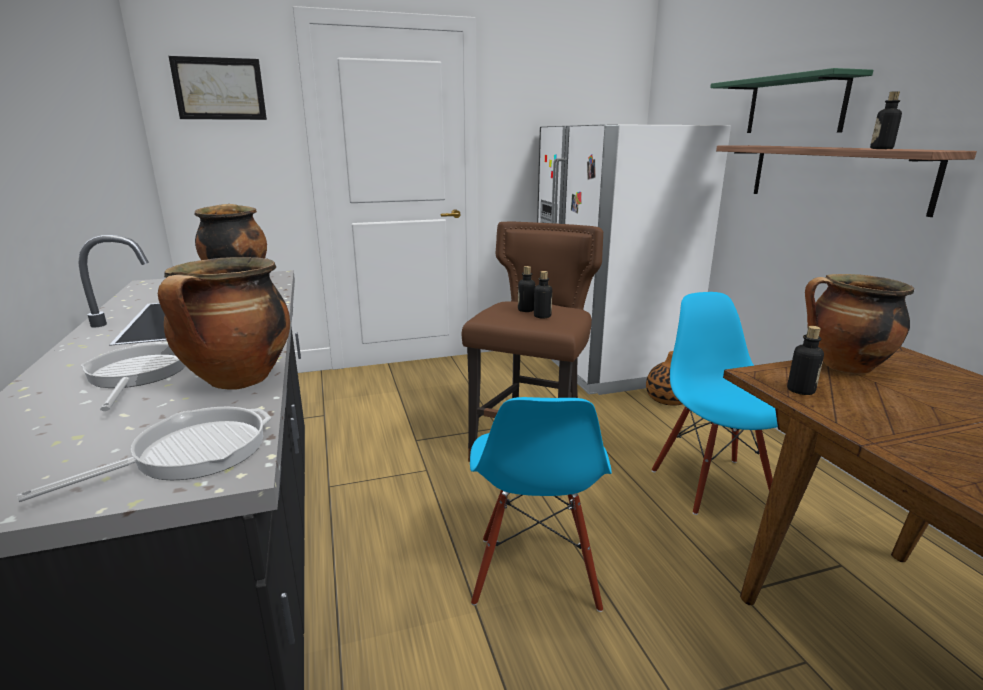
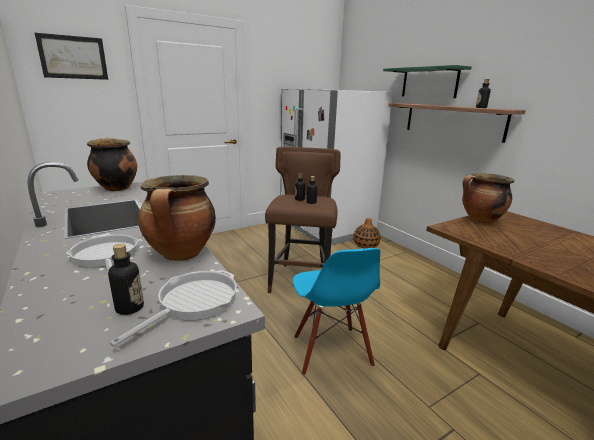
camera: 15 degrees left, 0 degrees up
blue chair [652,292,778,515] -> none
bottle [787,326,824,395] -> bottle moved to [108,243,144,315]

